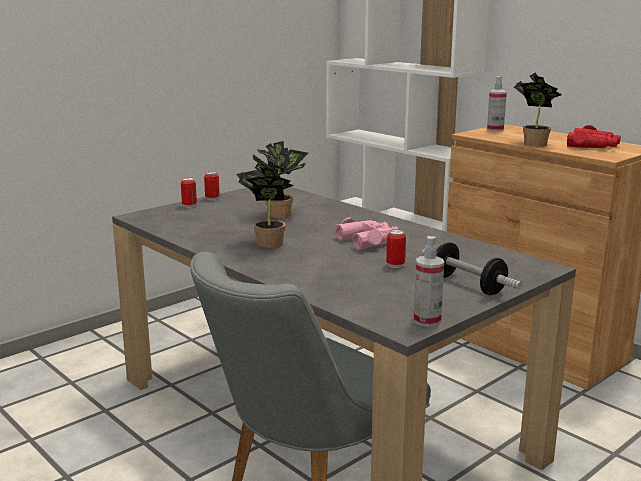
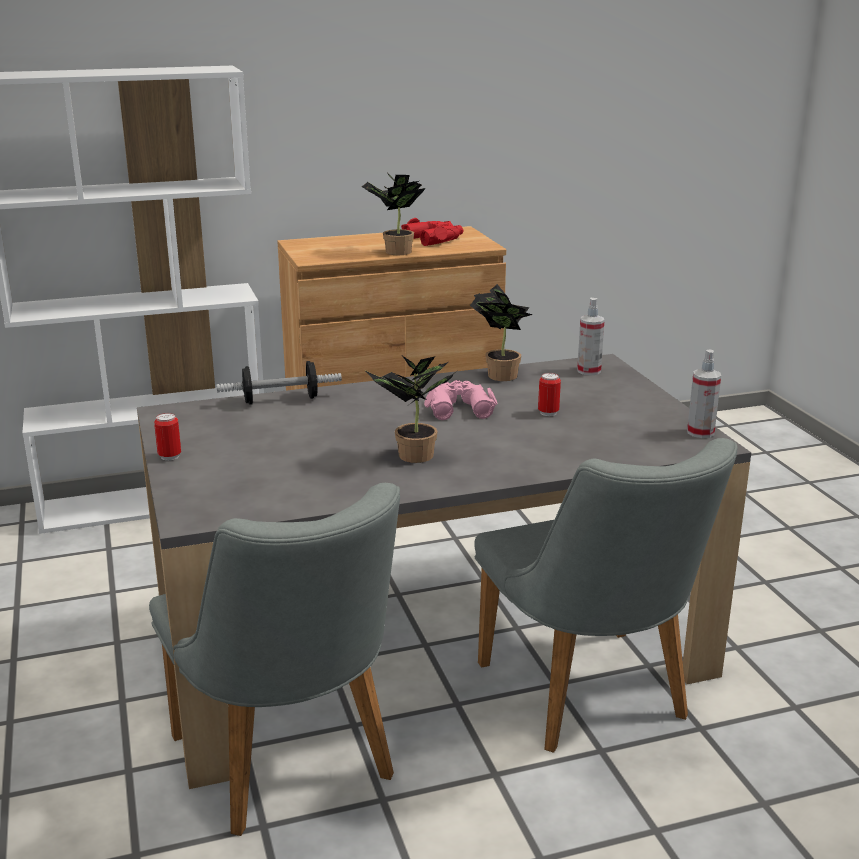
camera: 65 degrees left, 5 degrees up
can [181,177,197,208] -> none
potted plant [253,141,308,218] -> potted plant moved to [470,284,533,381]
dumbbell [422,242,522,295] -> dumbbell moved to [216,361,342,405]
spray bottle [487,76,507,132] -> spray bottle moved to [577,298,605,376]
none -> grey chair [149,483,400,836]

